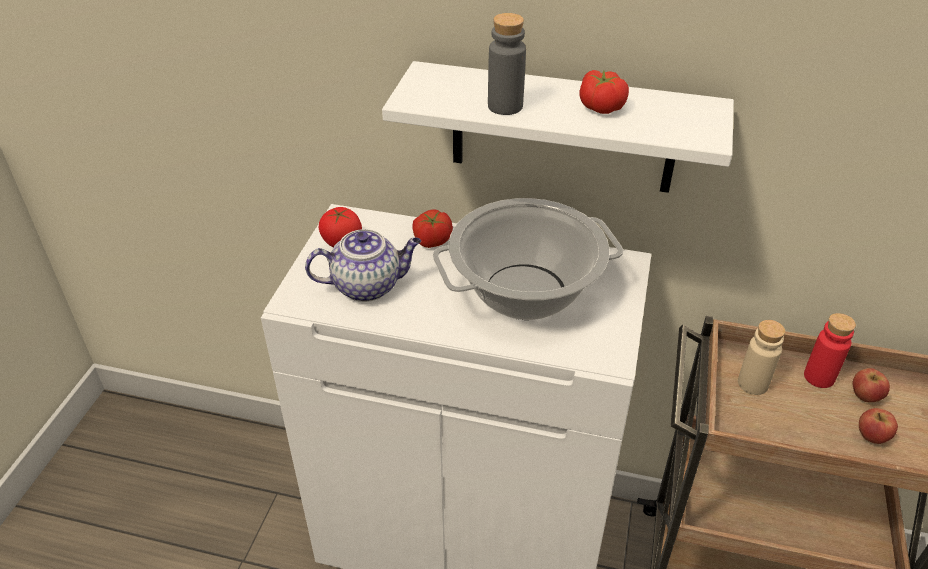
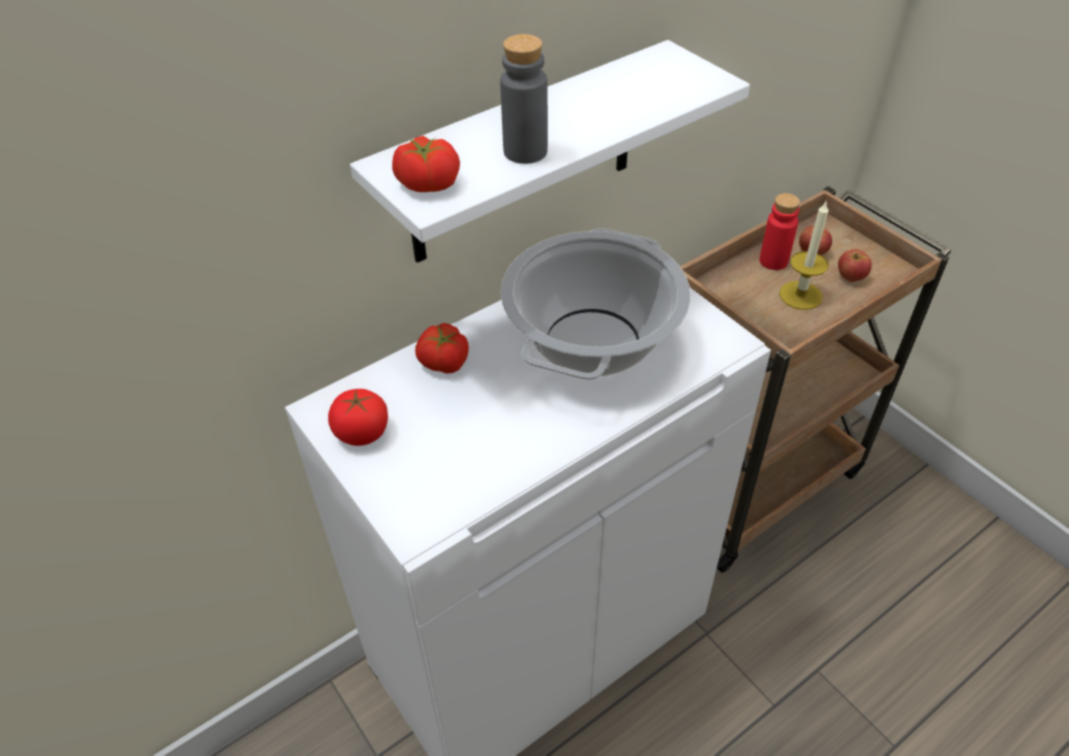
camera: 50 degrees left, 5 degrees up
teapot [305,229,421,302] -> none
tomato [579,70,629,114] -> tomato moved to [392,136,460,192]
beige bottle [738,320,785,395] -> none
none -> candle [779,202,829,310]

